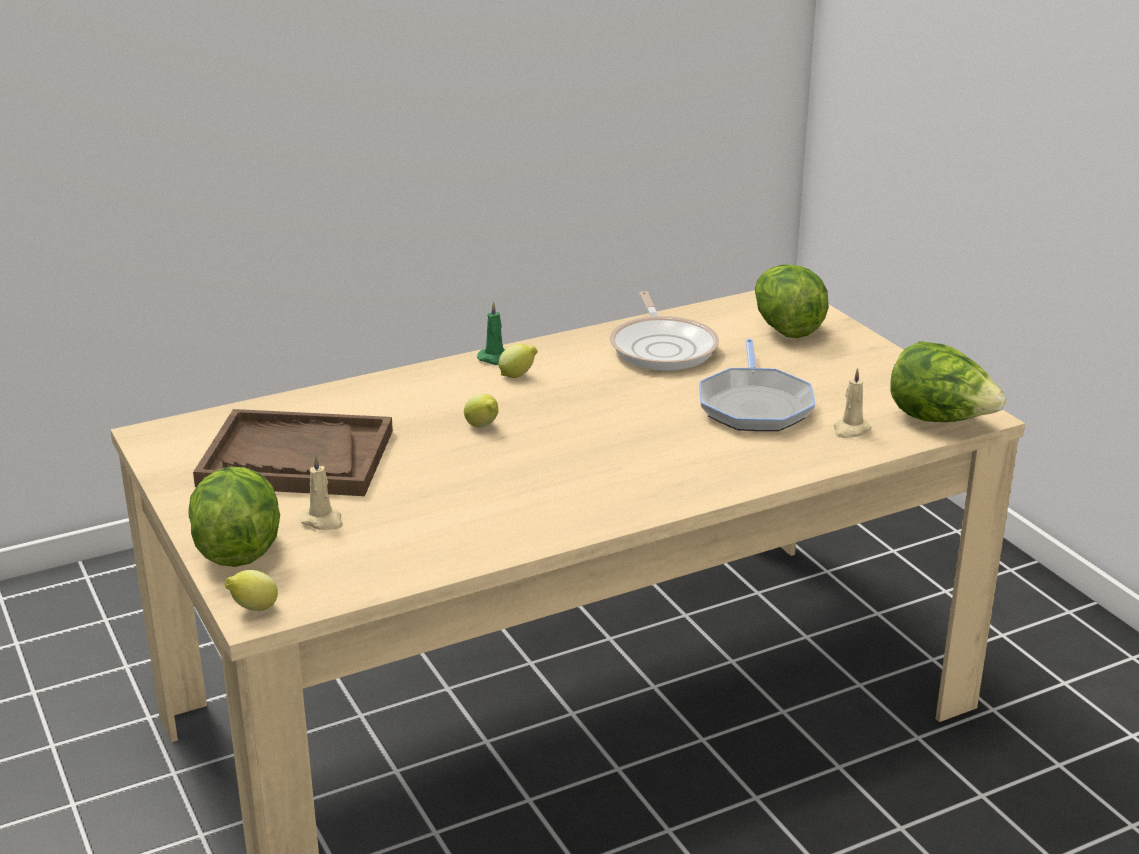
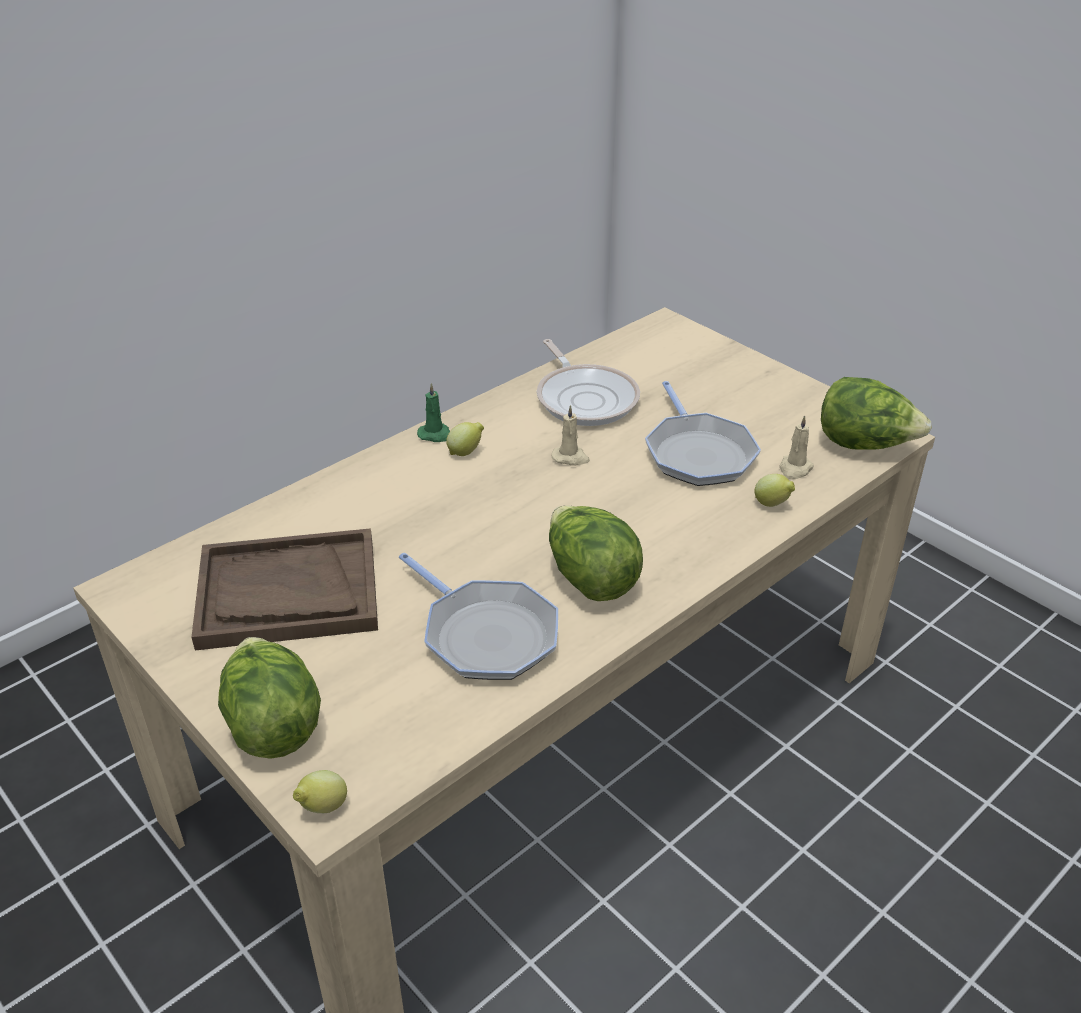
camera: 15 degrees left, 10 degrees up
beige candle [300,455,343,530] -> beige candle moved to [551,405,590,466]
lemon [464,394,498,427] -> lemon moved to [754,474,795,507]
lettuce [755,264,829,338] -> lettuce moved to [549,505,643,601]
none -> frying pan [399,553,558,680]

